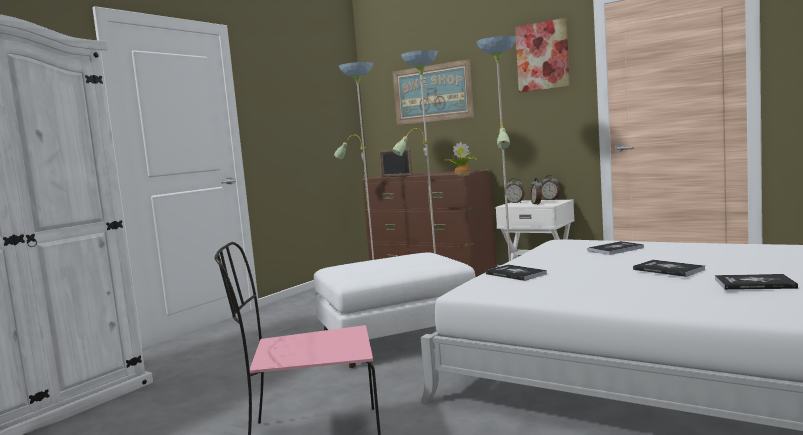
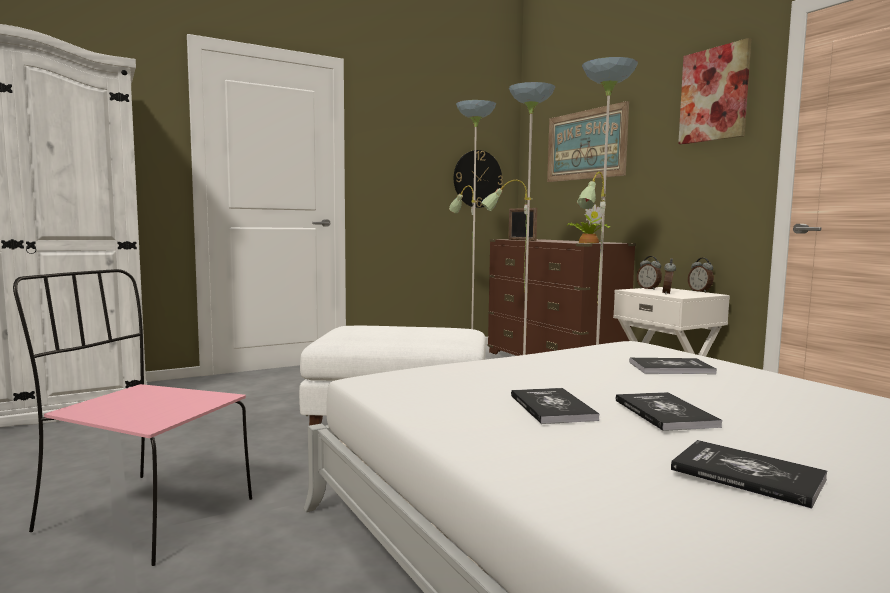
camera: 25 degrees right, 0 degrees up
book [486,265,547,281] -> book moved to [511,388,599,424]
none -> wall clock [454,150,503,208]

